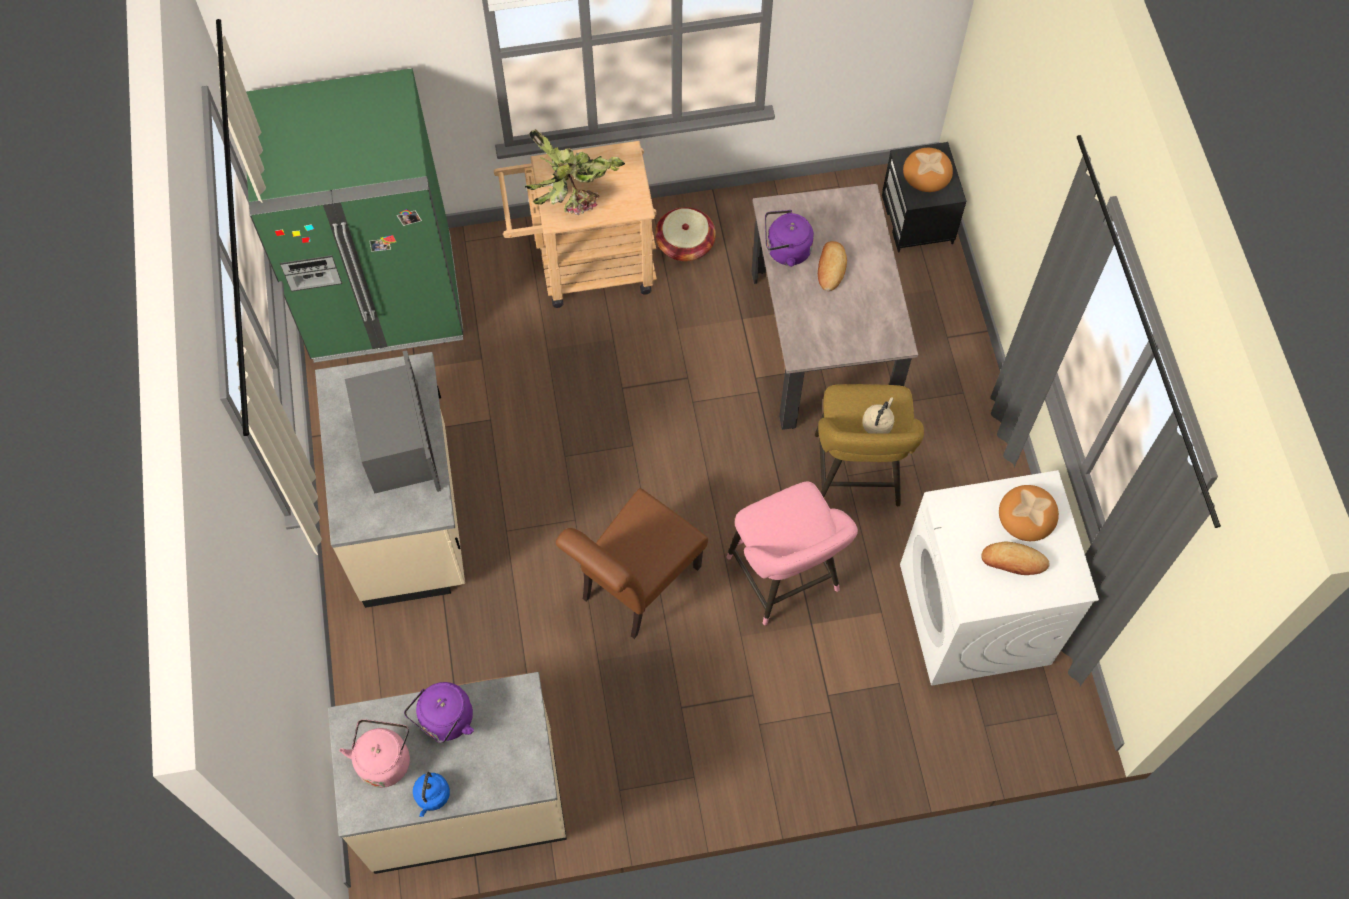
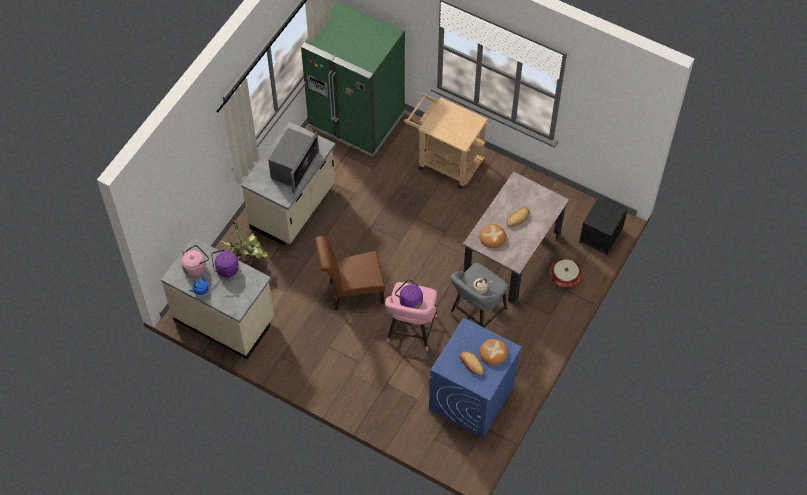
camera: 40 degrees right, 5 degrees down
potted plant [525,129,625,215] -> potted plant moved to [222,221,268,266]
basket [655,207,716,261] -> basket moved to [550,258,582,288]
purple kettle [765,210,814,267] -> purple kettle moved to [395,279,423,309]
yellow stool [815,384,924,506] -> grey stool [450,263,508,328]
white washing machine [900,470,1099,686] -> blue washing machine [429,318,522,438]
bread [903,148,953,192] -> bread moved to [479,224,506,248]

